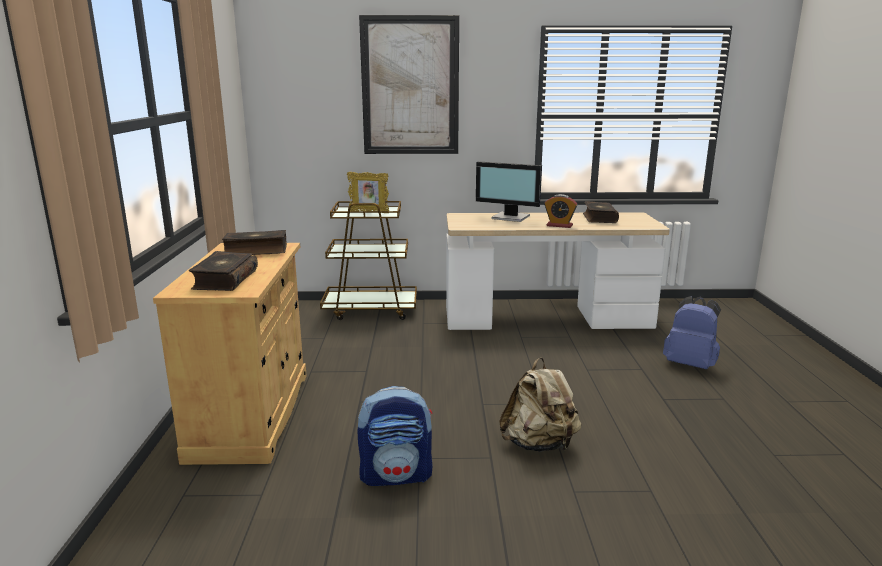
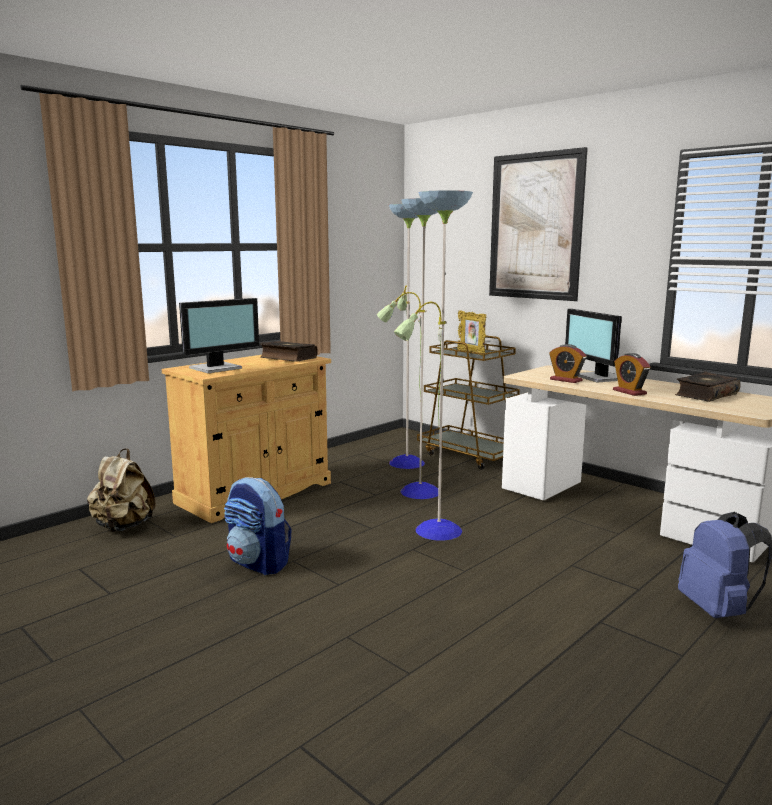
camera: 45 degrees right, 5 degrees down
book [189,251,258,291] -> monitor [179,298,259,373]
beige backpack [499,357,581,452] -> beige backpack moved to [87,448,156,532]
none -> floor lamp [377,190,473,541]
none -> alarm clock [549,344,586,383]

